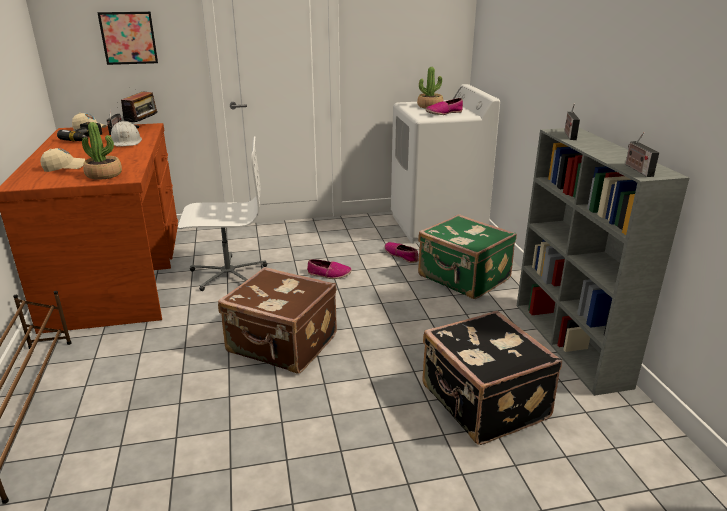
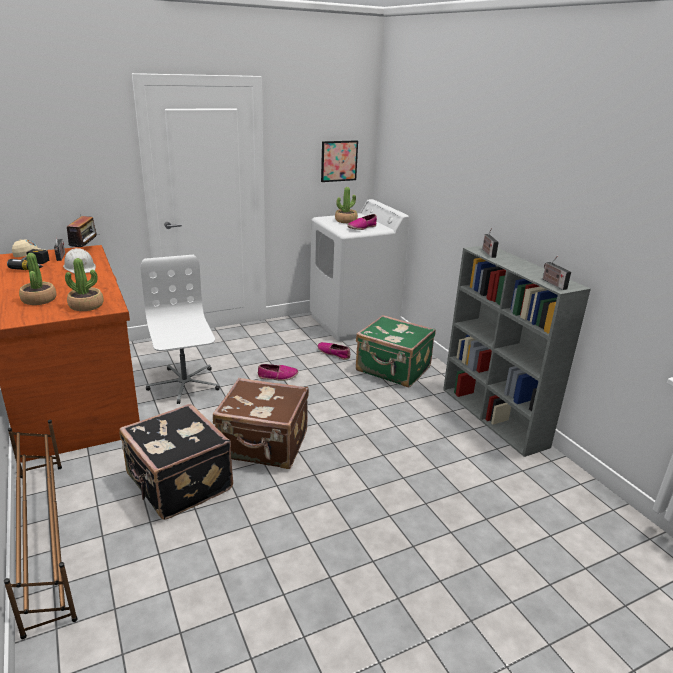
camera: 15 degrees left, 0 degrees up
beige cap [40,148,85,172] -> potted plant [19,253,56,305]
picture [97,12,158,65] -> picture moved to [321,140,358,182]
white office chair [178,136,267,291] -> white office chair turned 90 degrees counterclockwise [140,255,220,404]
black suitcase [422,310,562,445] -> black suitcase moved to [119,403,233,520]

